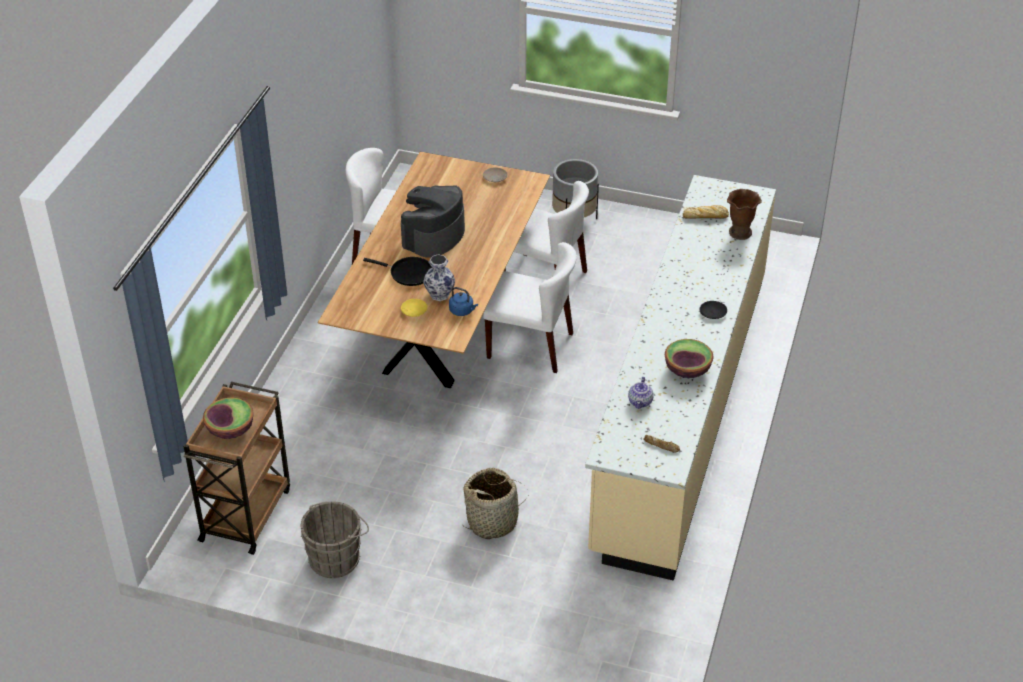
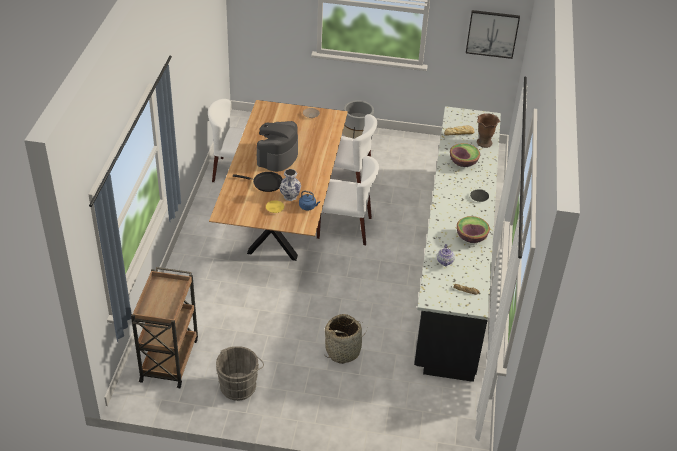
camera: 10 degrees left, 0 degrees up
bowl [203,397,254,439] -> bowl moved to [450,143,480,167]
beige counter [585,175,776,581] -> black counter [414,106,501,382]
none -> picture [466,10,520,59]

